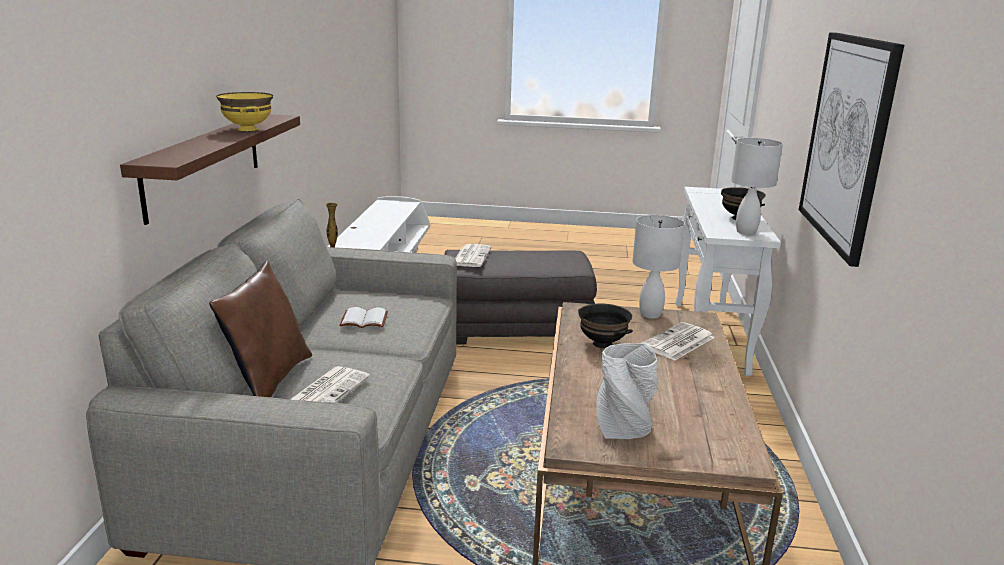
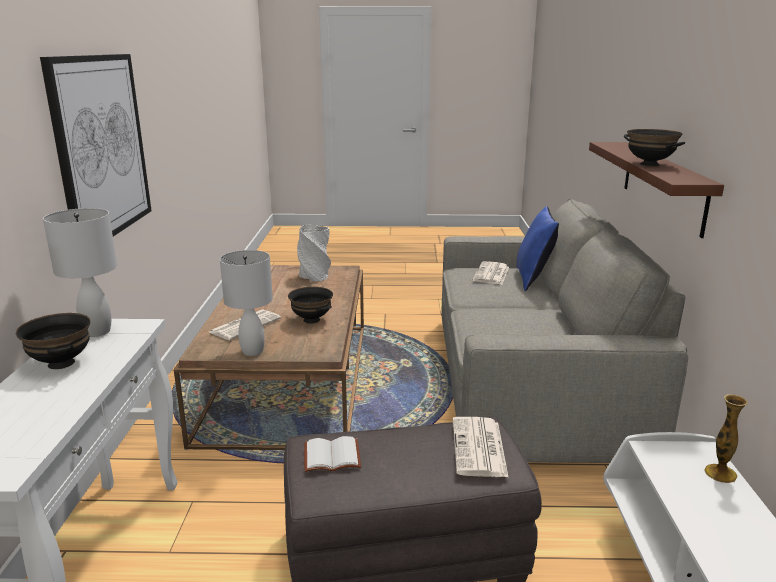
camera: 175 degrees right, 0 degrees up
brown pillow [209,261,312,397] -> blue pillow [516,206,559,291]
yellow bowl [216,92,273,131] -> black bowl [624,129,685,166]
white book [339,307,388,328] -> white book moved to [304,436,361,472]

